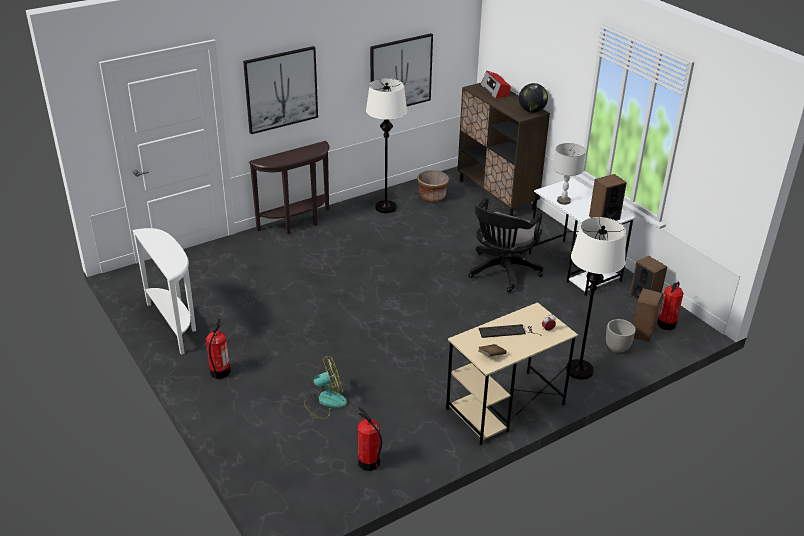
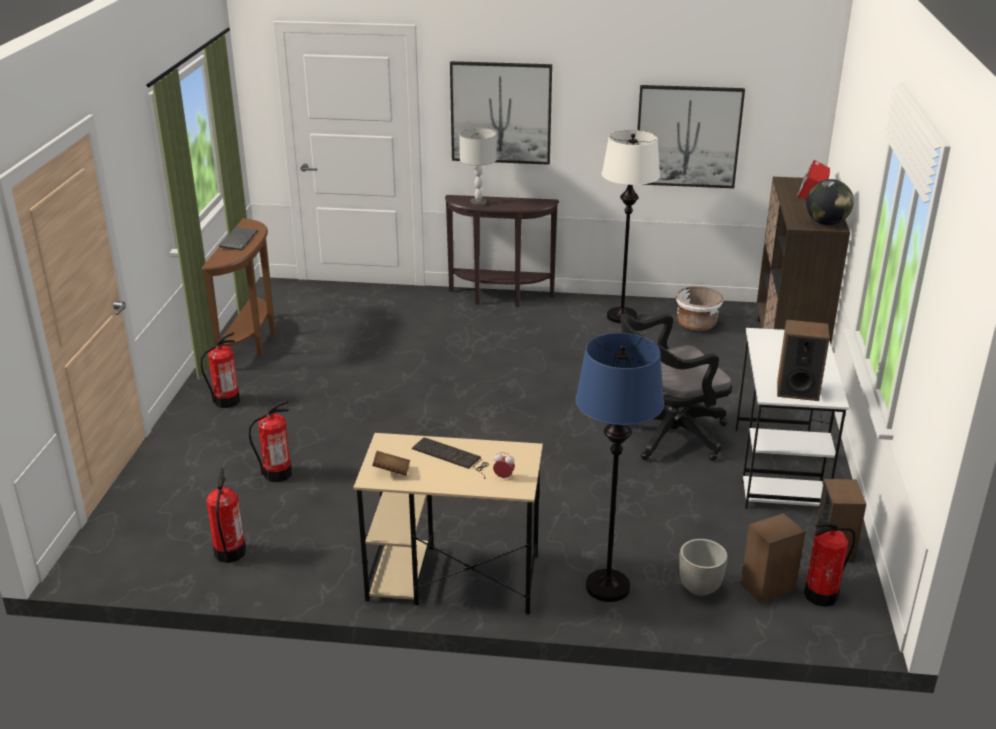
camera: 40 degrees right, 5 degrees down
white console table [133,228,196,355] -> brown console table [202,218,276,357]
fan [304,356,347,419] -> fire extinguisher [249,401,292,482]
brown planter [417,170,450,202] -> white planter [676,286,723,331]
grey table lamp [553,143,586,205] -> grey table lamp moved to [459,128,497,207]
white floor lamp [566,217,626,380] -> blue floor lamp [575,333,664,602]
none -> keyboard [219,227,257,251]

